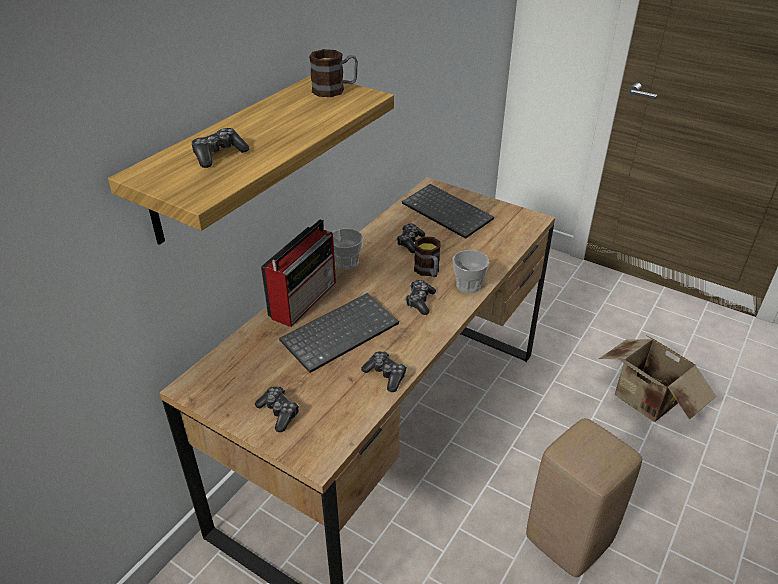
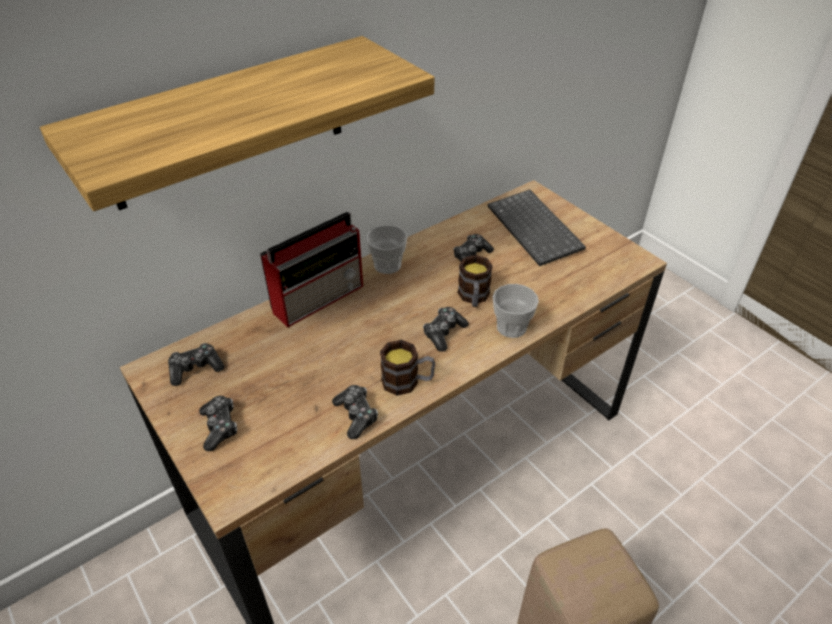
camera: 20 degrees right, 5 degrees up
game controller [192,128,250,168] -> game controller moved to [168,343,224,386]
keyboard [279,293,399,373] -> none
mug [309,49,358,97] -> mug moved to [380,340,435,396]
cardboard box [599,335,717,422] -> none

